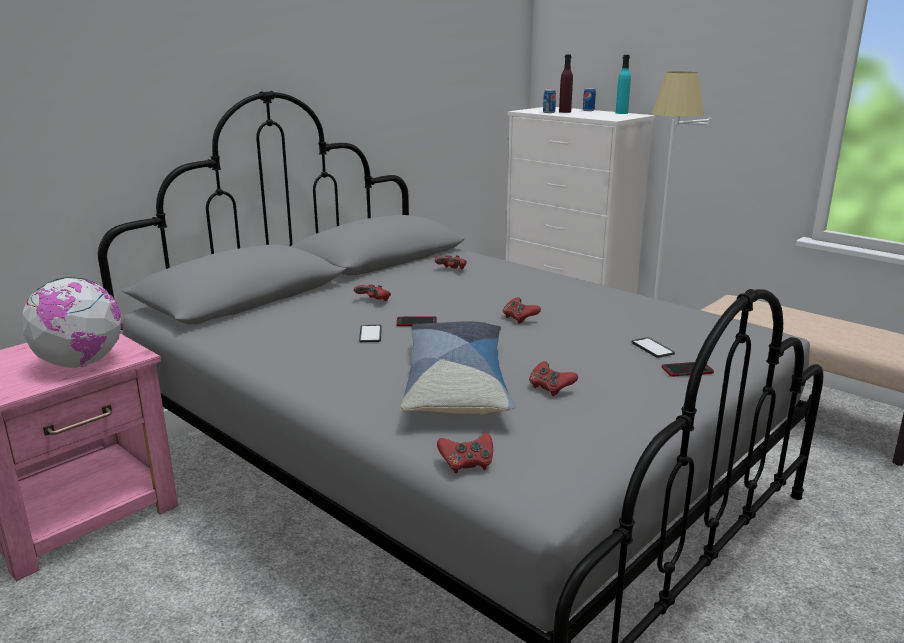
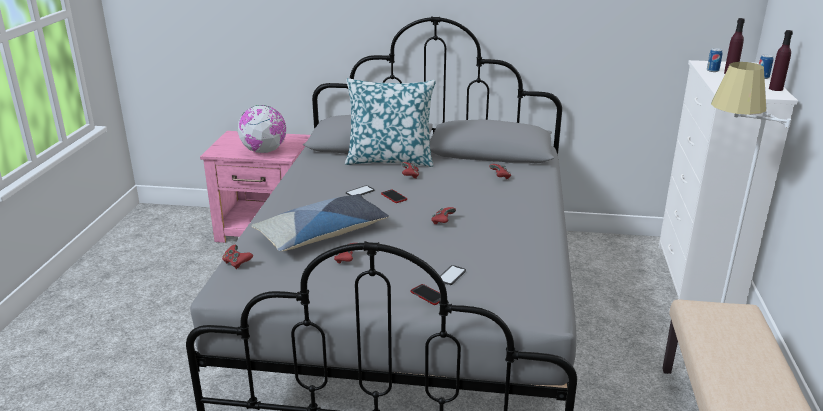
camera: 55 degrees right, 5 degrees up
turquoise bottle [616,55,631,114] -> purple bottle [769,30,793,91]
none -> pillow [345,78,436,167]

